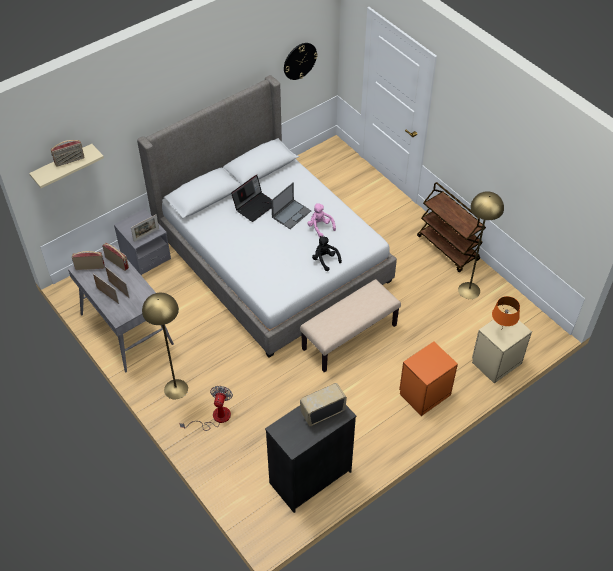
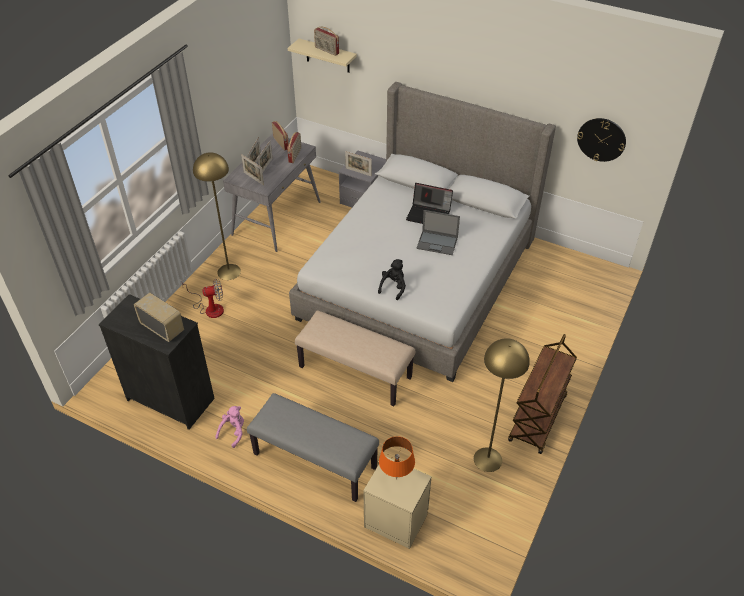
camera: 65 degrees right, 5 degrees down
pink plush toy [307,203,336,237] -> pink plush toy moved to [215,406,244,448]
orange nightstand [399,341,458,416] -> grey bench [247,393,379,502]
none -> picture frame [241,154,264,186]

